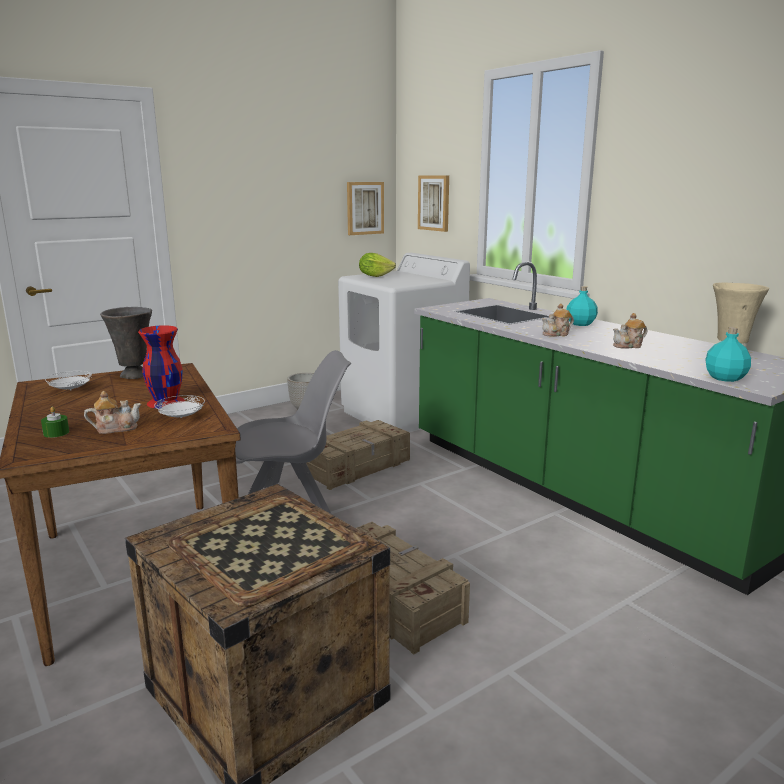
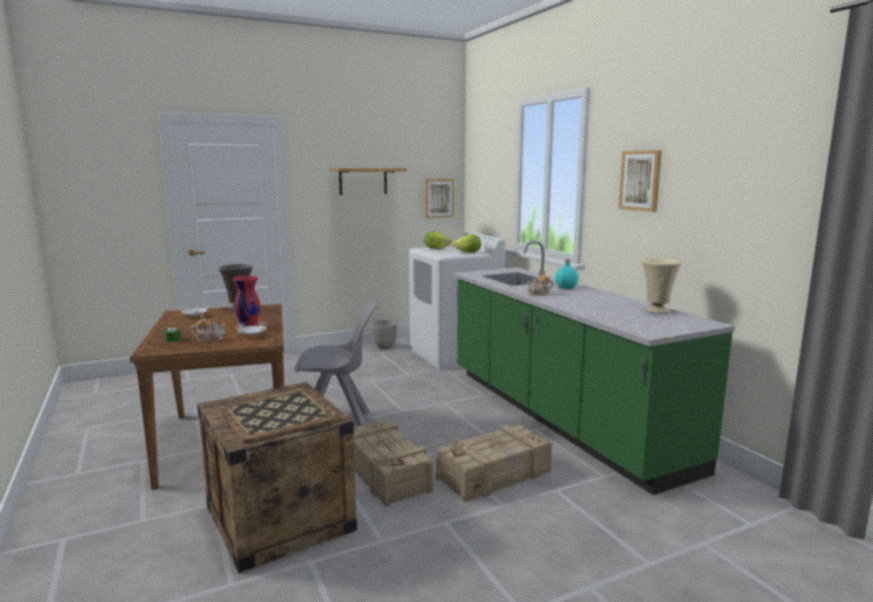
camera: 10 degrees right, 5 degrees down
crate [306,420,410,490] -> crate moved to [436,425,552,503]
picture [418,176,449,232] -> picture moved to [618,150,662,212]
teapot [613,313,647,348] -> none
turquoise bottle [705,327,751,382] -> none
none -> shelf [329,168,407,195]
none -> lettuce [453,235,481,253]

